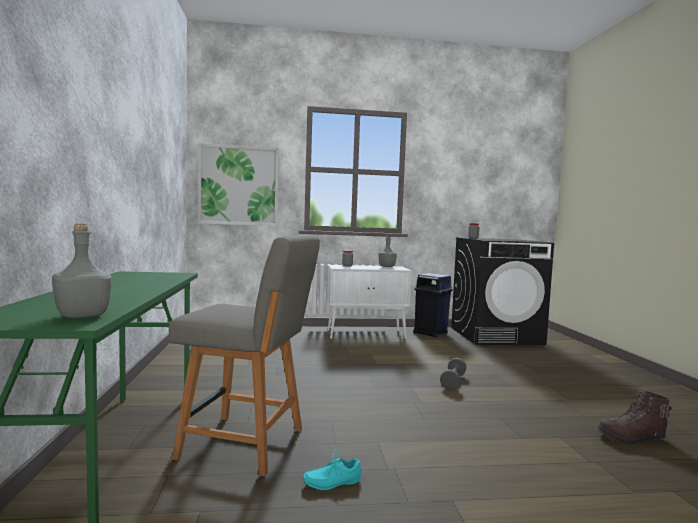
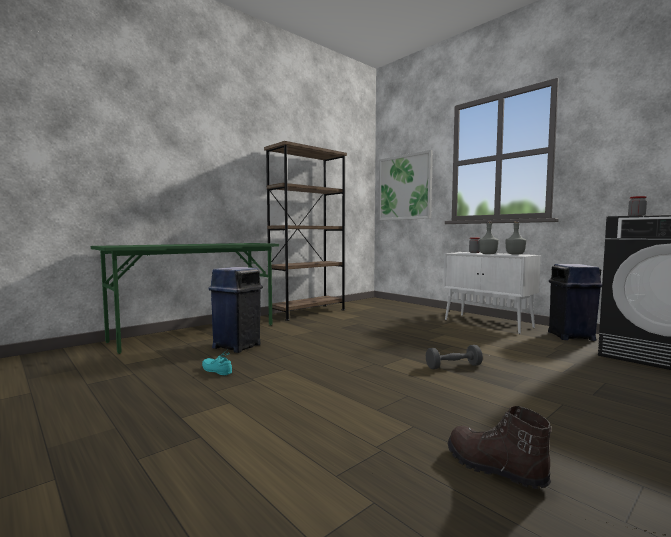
camera: 55 degrees right, 0 degrees up
grey bottle [52,224,112,318] -> grey bottle moved to [479,221,499,254]
grey chair [169,235,320,477] -> blue trash can [209,267,263,353]
none -> brown bookcase [264,141,347,321]

